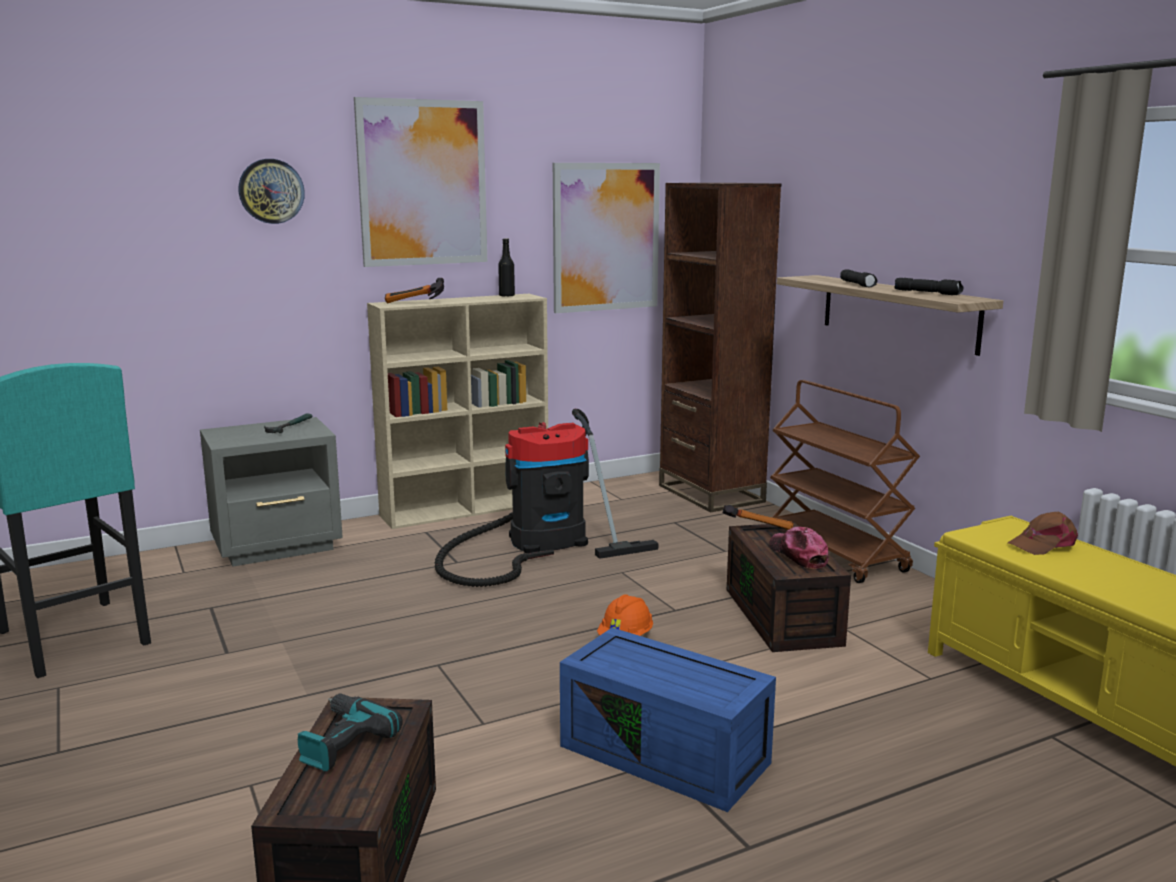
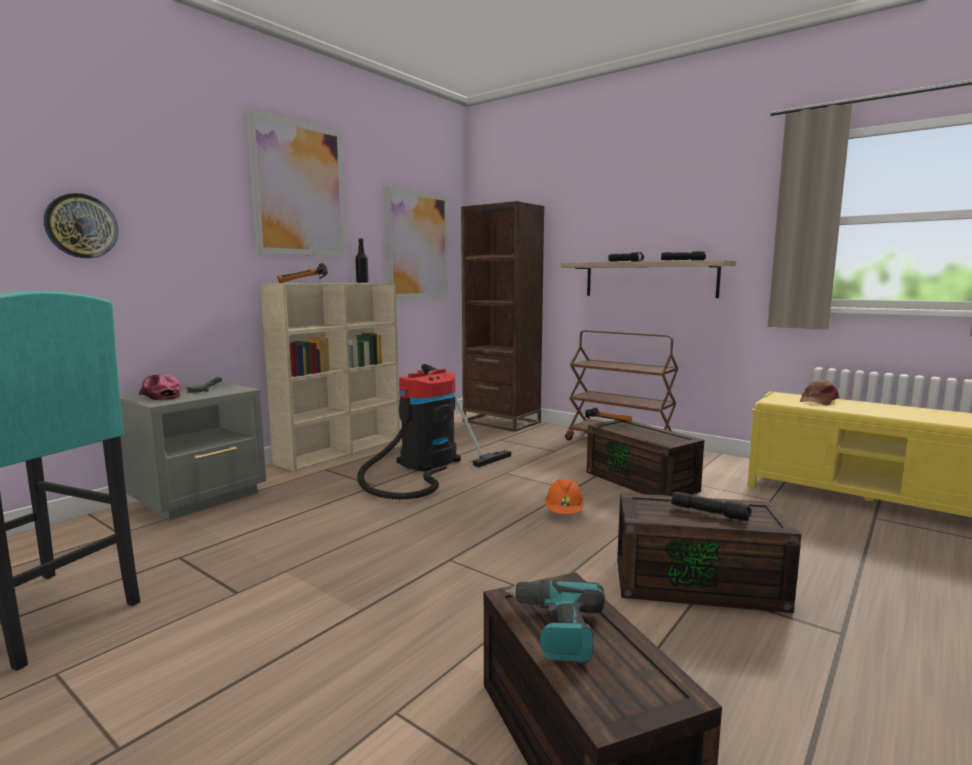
camera: 25 degrees left, 5 degrees down
wall clock [239,159,305,224] -> wall clock moved to [44,193,118,258]
blue storage box [560,628,776,812] -> brown storage box [617,493,802,613]
cap [770,527,829,569] -> cap moved to [139,373,181,401]
none -> black flashlight [671,492,752,521]

